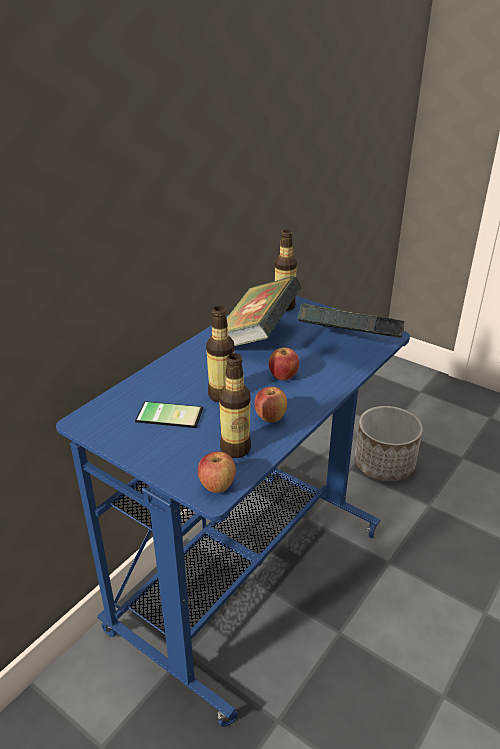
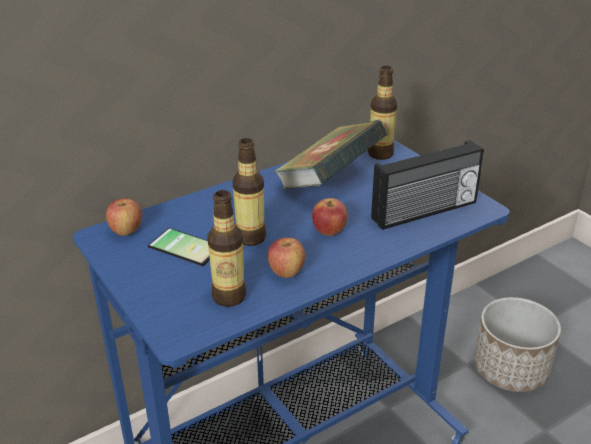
camera: 20 degrees right, 0 degrees up
apple [198,452,236,493] -> apple moved to [106,198,142,236]
book [298,304,405,338] -> radio [371,140,484,230]

